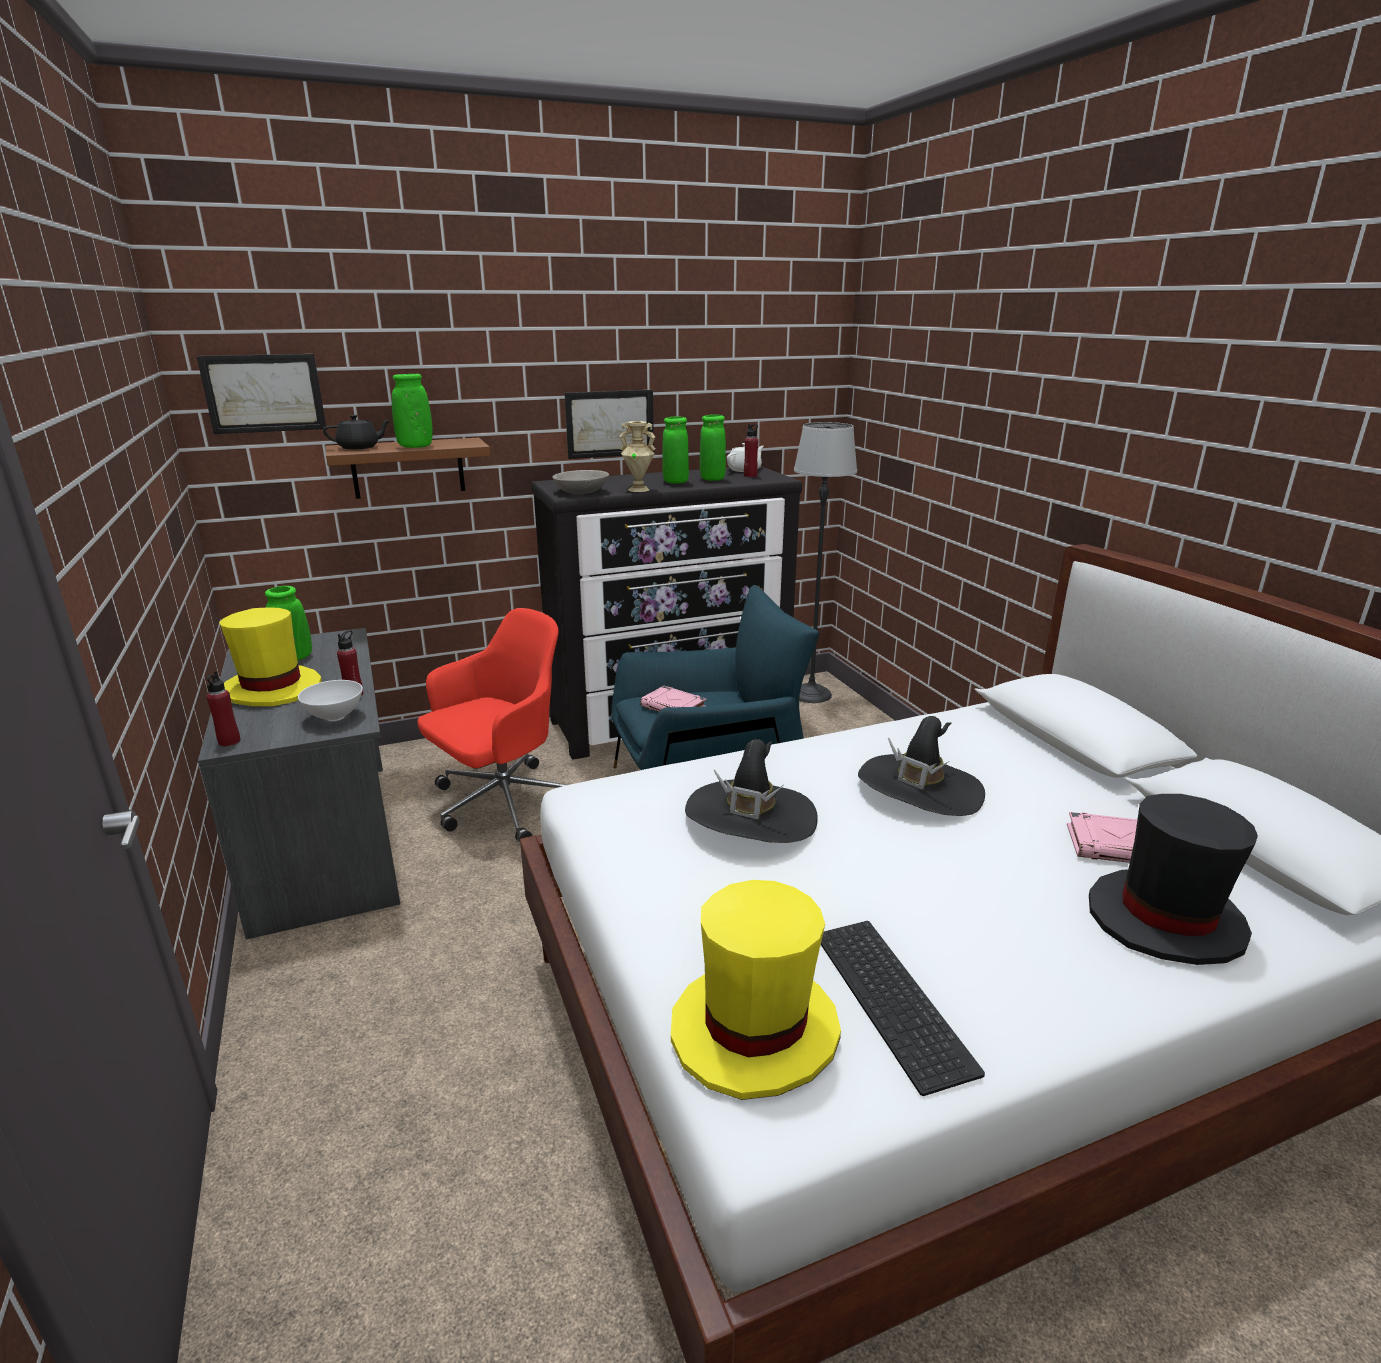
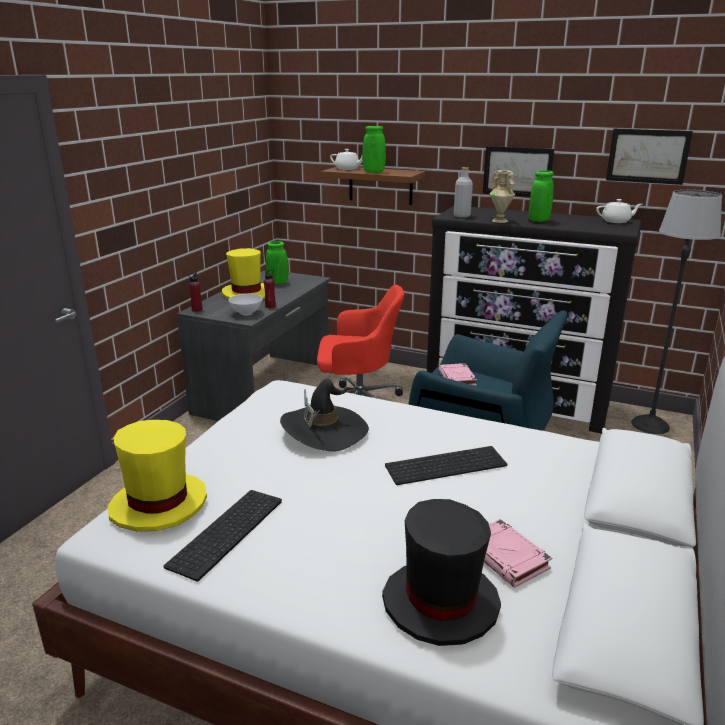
camera: 45 degrees right, 0 degrees up
picture [197,354,326,434] -> picture moved to [606,129,693,185]
black teapot [323,415,391,449] -> white teapot [330,149,362,170]
grey bowl [552,470,609,495] -> grey bottle [454,167,473,218]
green vase [700,414,726,481] -> none
red bottle [744,424,758,477] -> none
black hat [858,716,985,816] -> keyboard [385,446,507,485]

